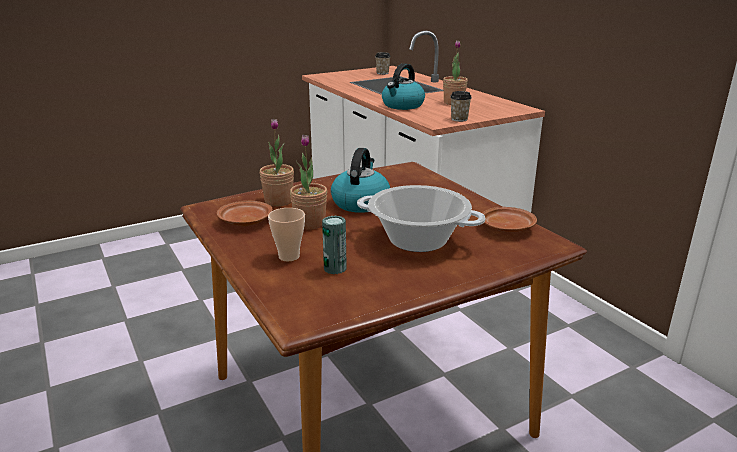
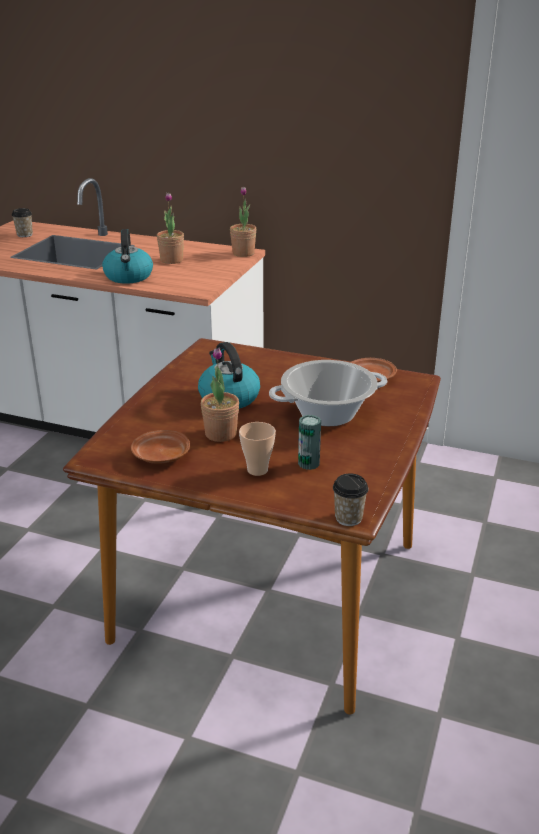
camera: 40 degrees left, 5 degrees up
potted plant [259,118,294,206] -> potted plant moved to [230,187,257,257]
cup [450,91,471,122] -> cup moved to [333,473,368,526]

